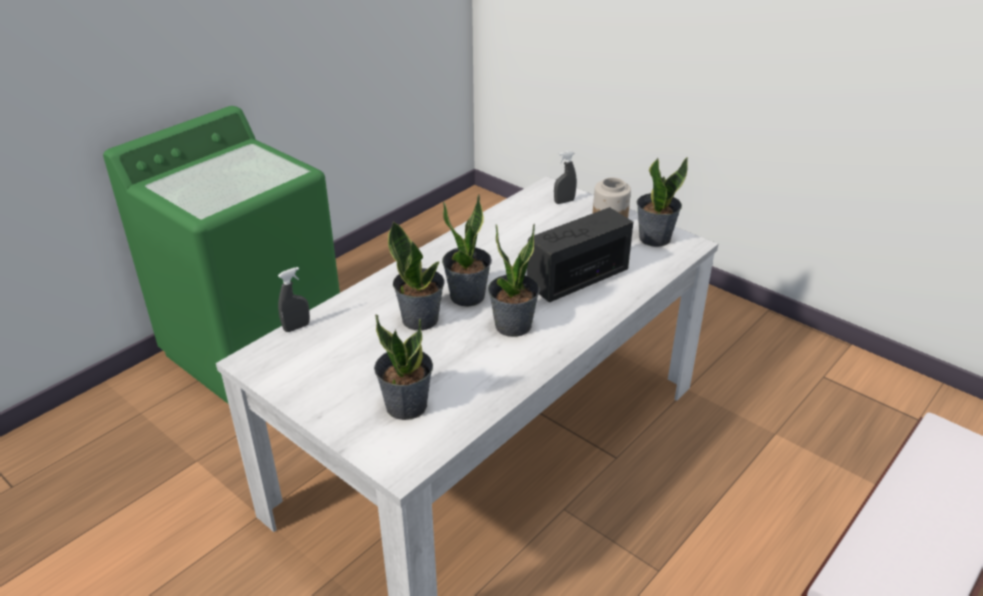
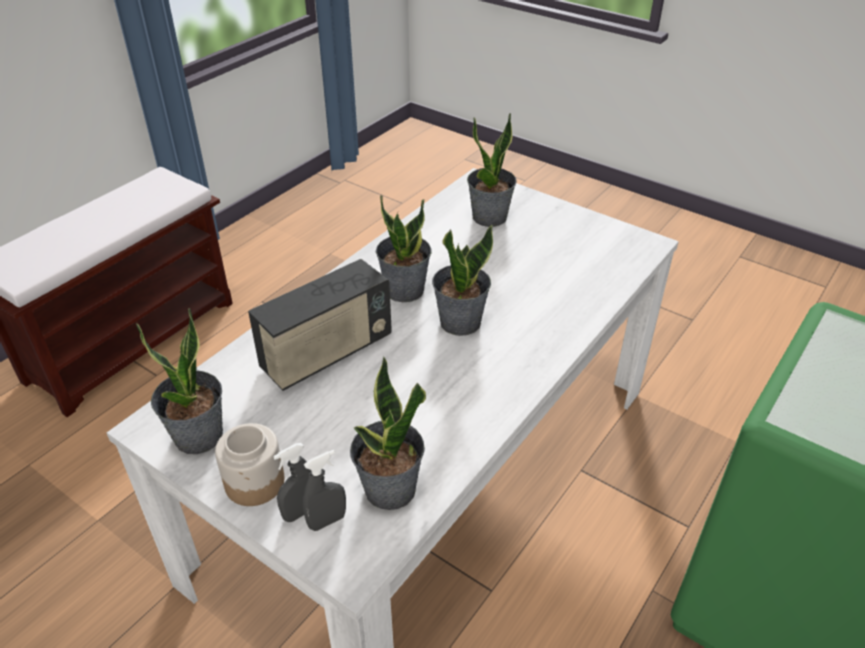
camera: 175 degrees right, 5 degrees up
grey spray bottle [278,267,310,332] -> grey spray bottle moved to [273,443,312,522]
potted plant [388,221,444,331] -> potted plant moved to [350,356,426,510]

